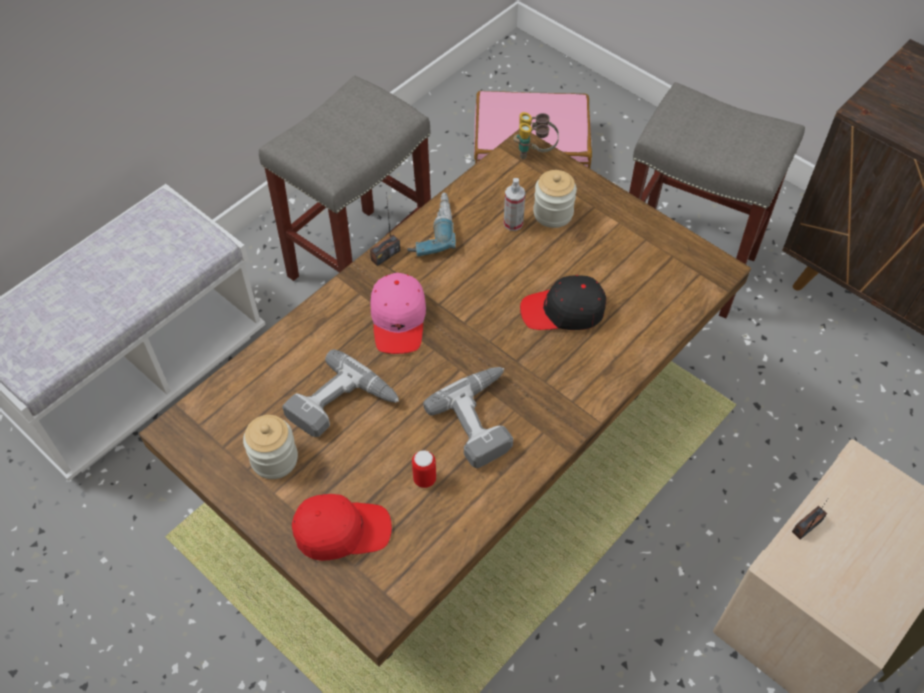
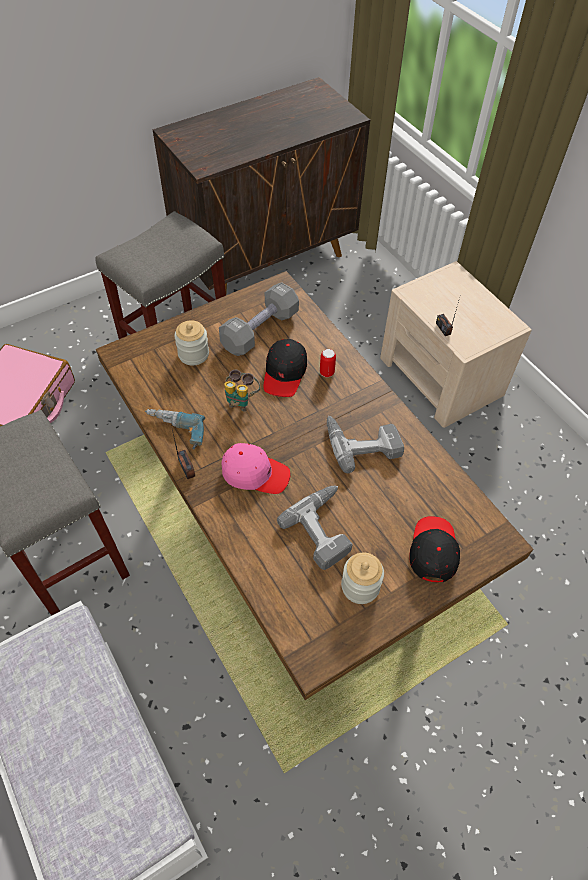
camera: 75 degrees left, 0 degrees up
red cap [292,494,392,561] -> black cap [409,516,460,582]
can [412,450,436,488] -> can moved to [320,349,336,377]
spray bottle [504,178,525,231] -> none
binoculars [513,112,559,160] -> binoculars moved to [224,370,260,412]
none -> grey dumbbell [219,282,299,356]

